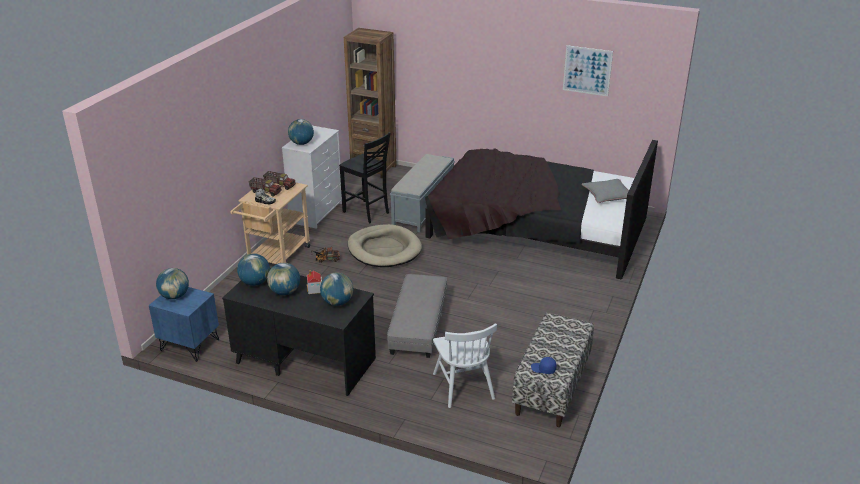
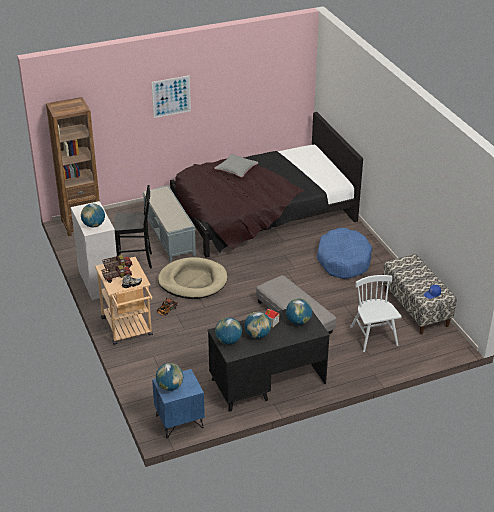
camera: 45 degrees left, 5 degrees up
white chair [433,323,497,408] -> white chair turned 135 degrees counterclockwise [350,275,402,352]
picture [563,45,613,96] -> picture moved to [152,75,191,118]
grey pillow [582,179,629,203] -> grey pillow moved to [214,154,259,177]
none -> blue dog bed [317,228,372,279]

